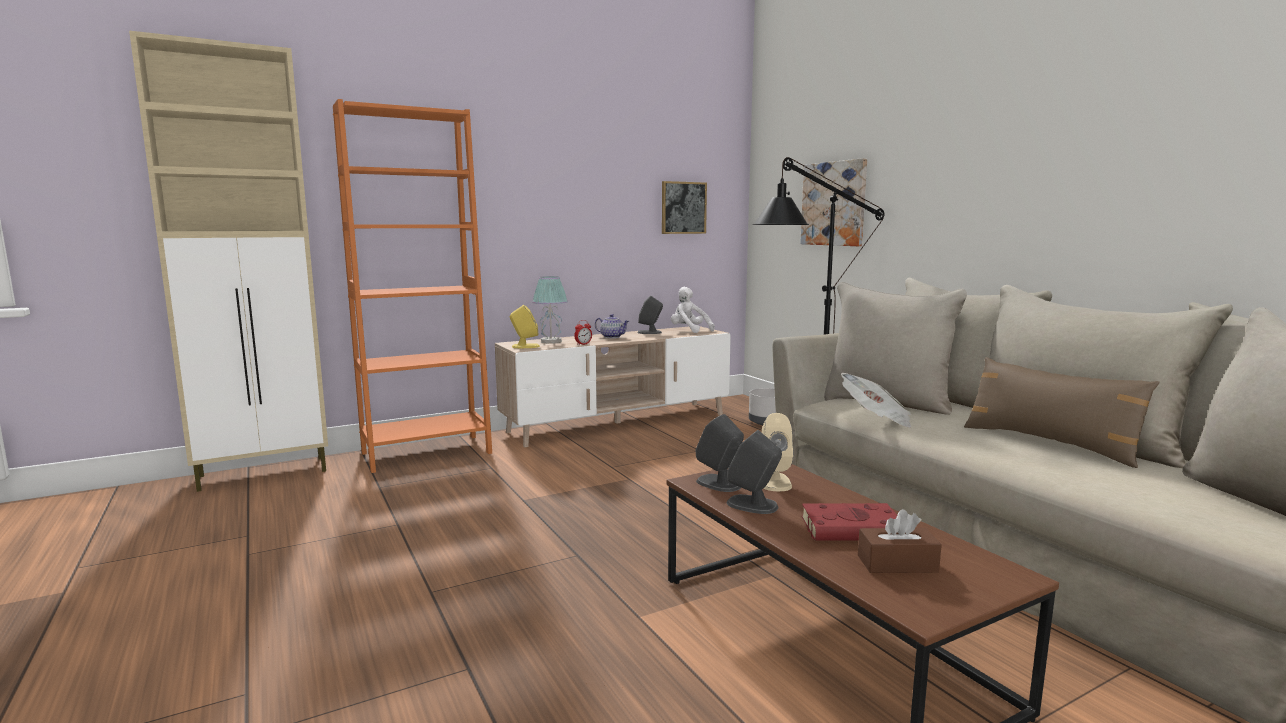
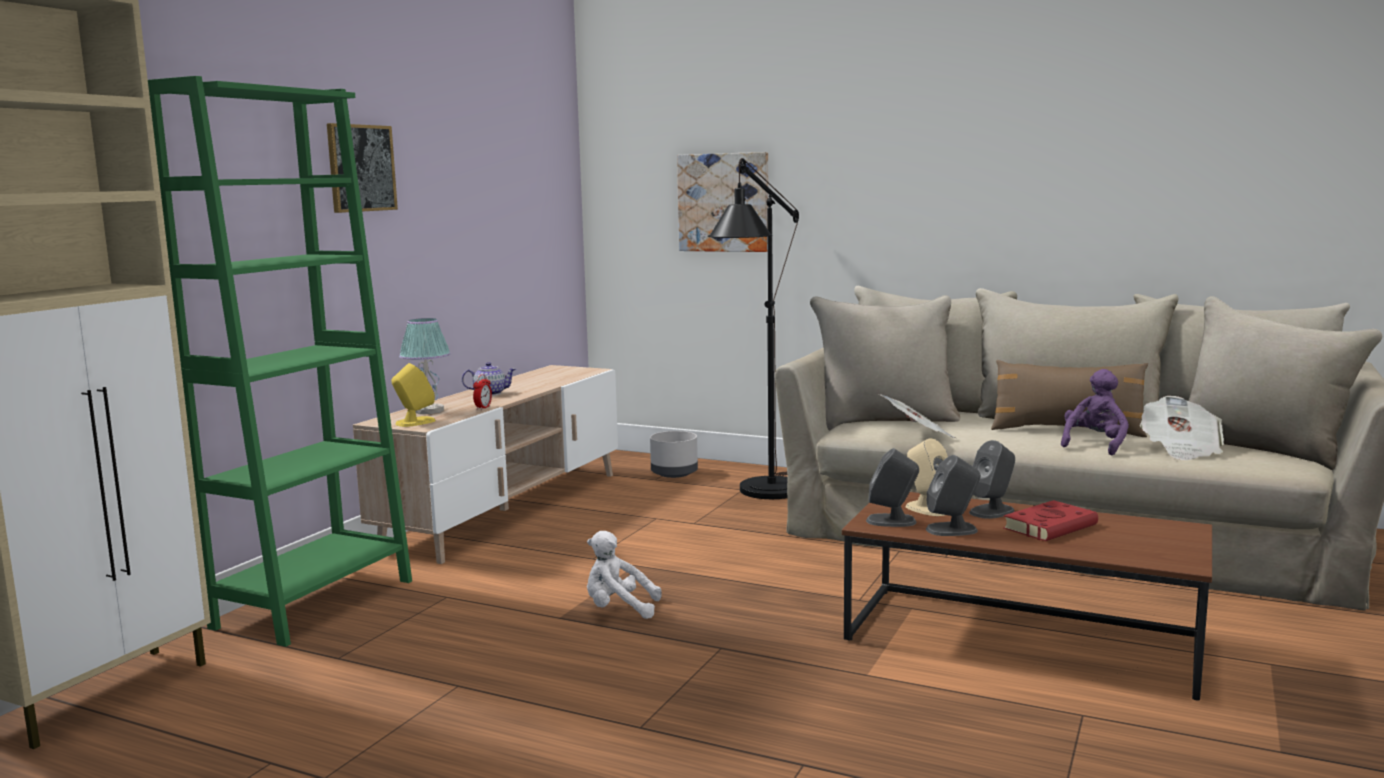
camera: 35 degrees left, 0 degrees up
orange bookcase [333,99,492,473] -> green bookcase [148,76,412,647]
grey speaker [637,296,663,334] -> grey speaker moved to [969,440,1015,519]
picture [662,181,707,234] -> picture moved to [327,123,398,213]
white plush toy [671,287,715,333] -> white plush toy moved to [587,531,662,619]
brown tissue box [858,509,942,573] -> none
none -> purple plush toy [1061,369,1129,455]
none -> newspaper [1140,396,1224,460]

